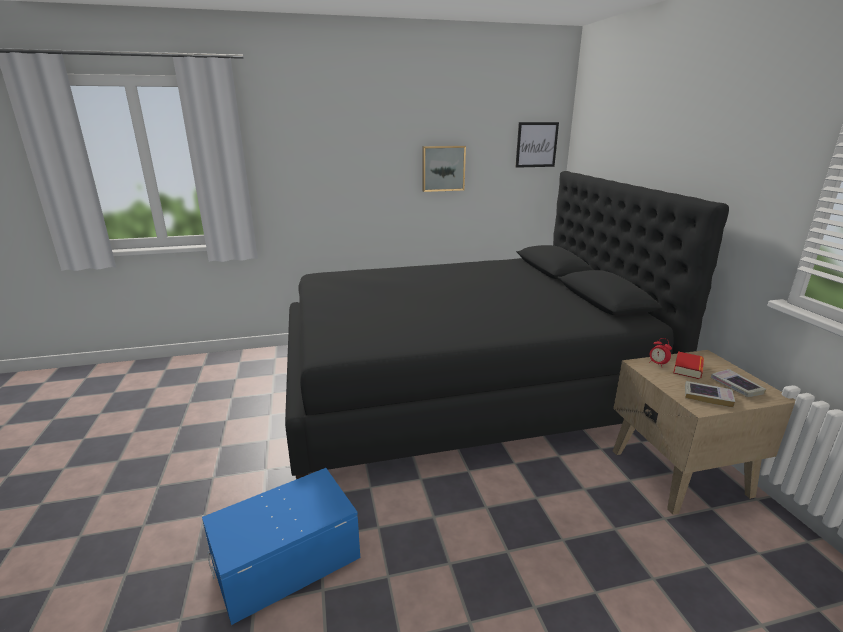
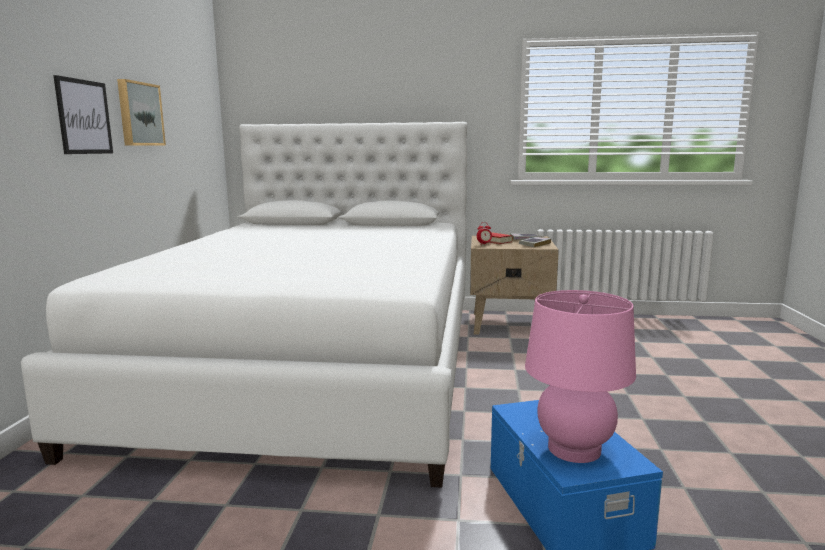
camera: 70 degrees left, 10 degrees down
black bed [285,171,729,479] -> white bed [21,122,467,488]
picture [516,122,559,168] -> picture moved to [53,75,113,154]
none -> pink table lamp [525,290,636,463]

